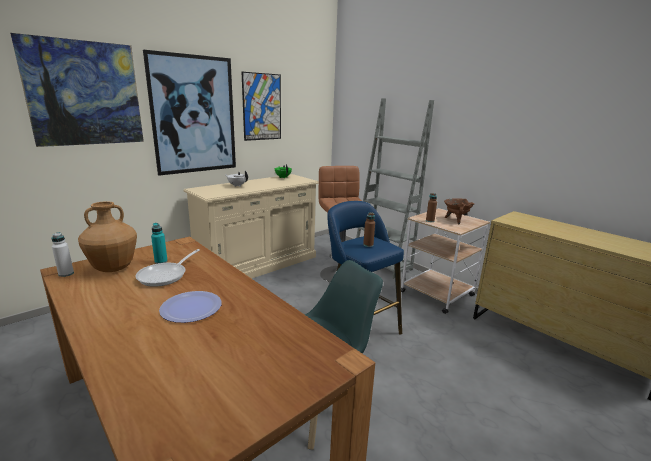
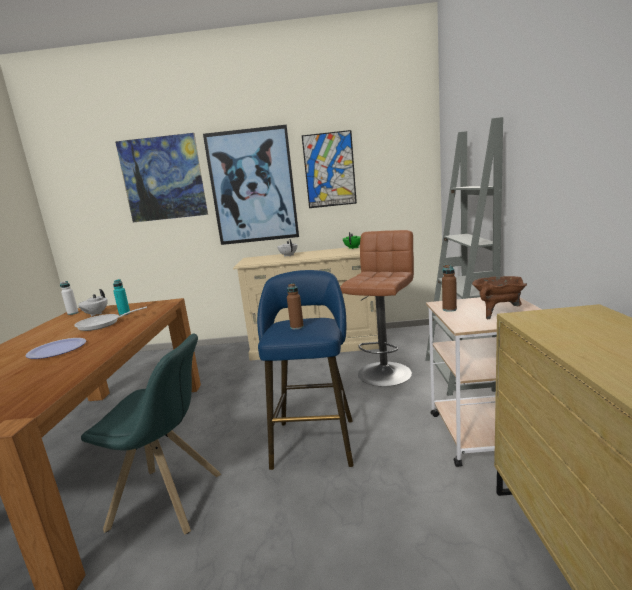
camera: 45 degrees right, 5 degrees down
brown vase [78,201,137,272] -> white teapot [78,289,108,317]

